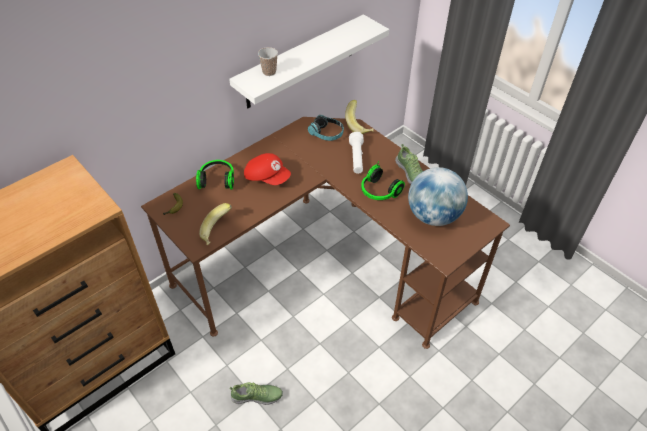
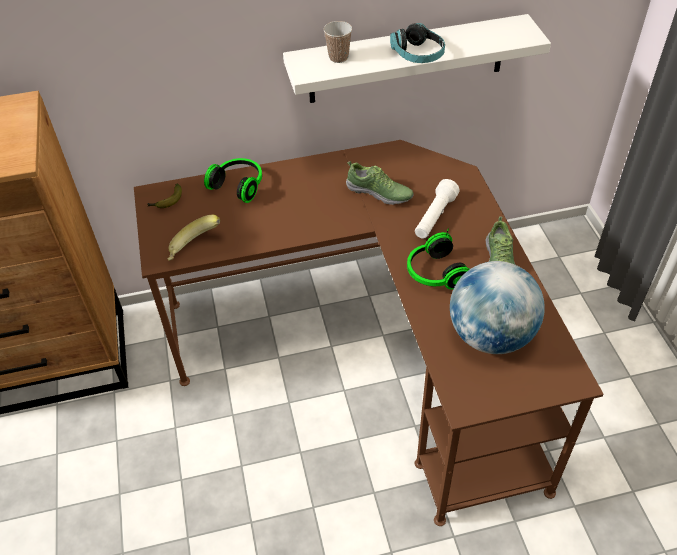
camera: 30 degrees right, 0 degrees up
shoe [229,382,283,405] -> shoe moved to [346,161,414,205]
red cap [244,153,291,185] -> none
headphones [308,115,344,141] -> headphones moved to [390,23,445,63]
banana [345,100,374,134] -> none

